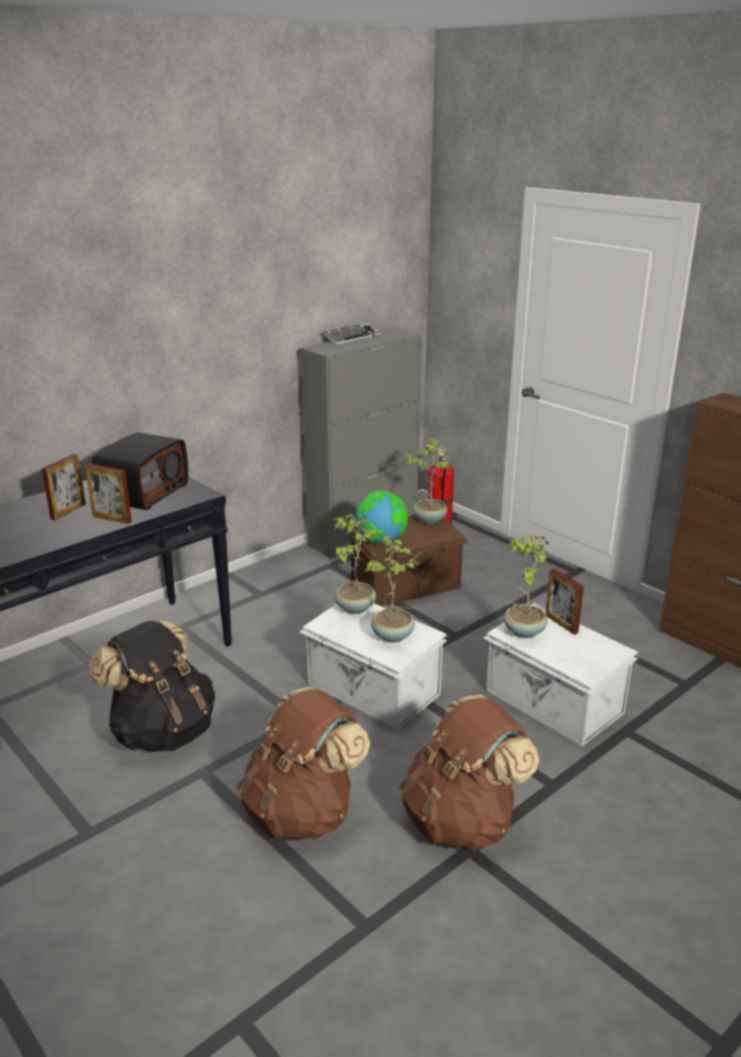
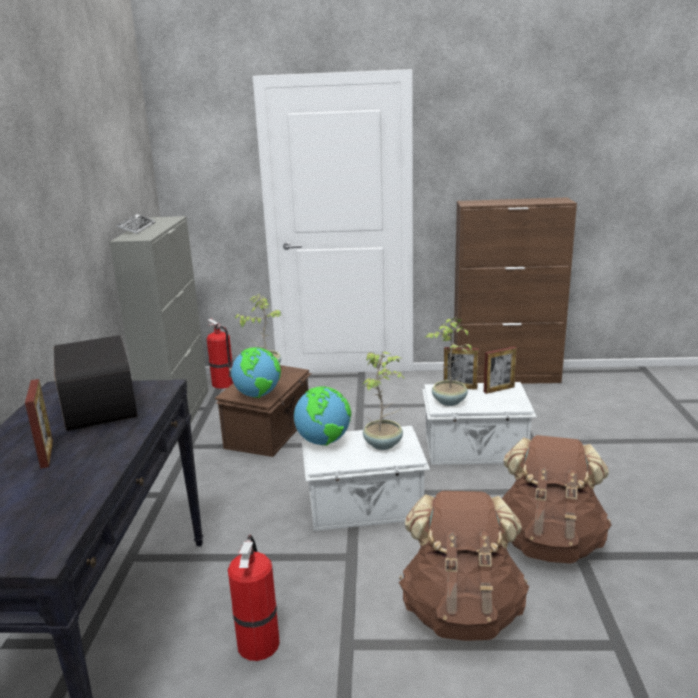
camera: 45 degrees left, 5 degrees down
picture frame [85,464,132,524] -> picture frame moved to [484,346,517,394]
black backpack [89,619,215,752] -> fire extinguisher [228,535,280,661]
potted plant [332,514,379,614] -> globe [294,386,351,446]

